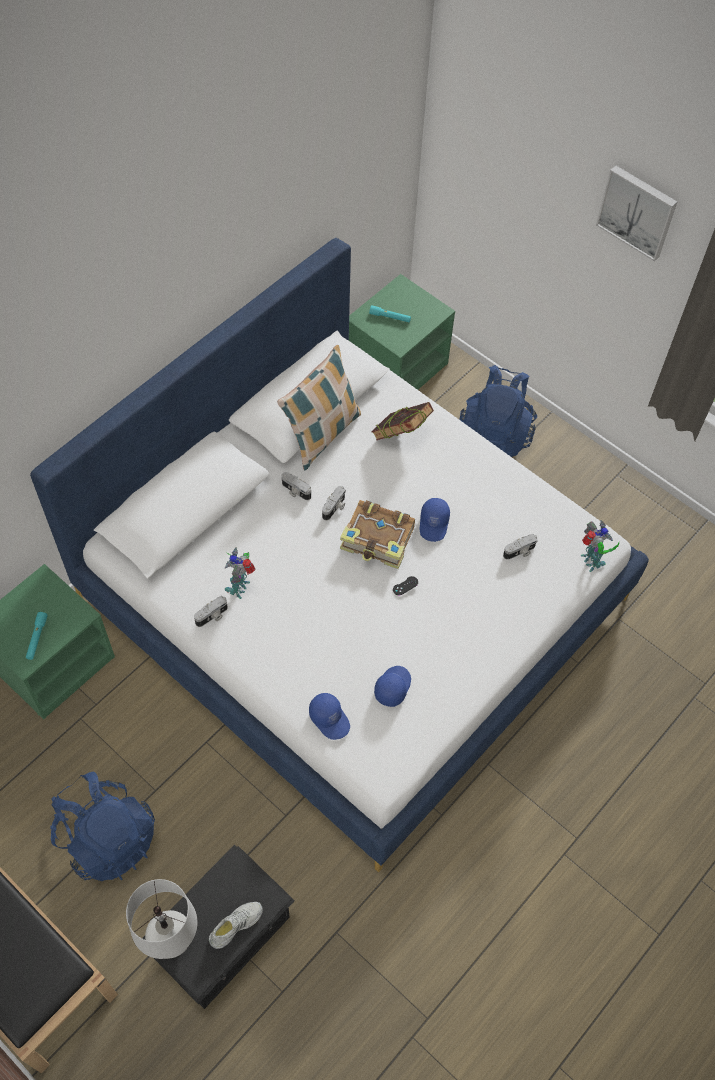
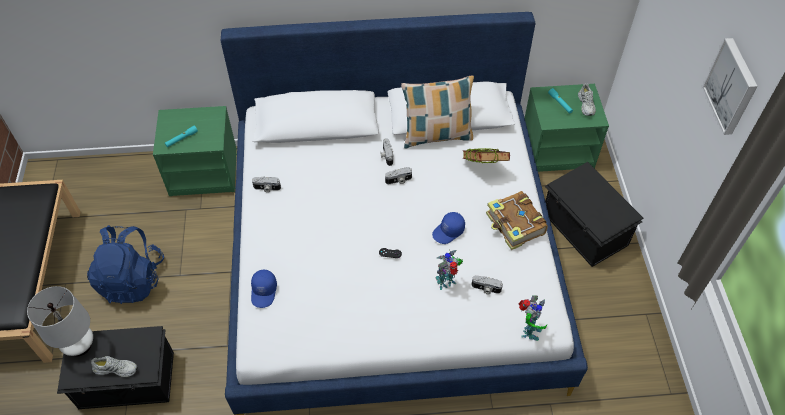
camera: 45 degrees right, 5 degrees down
toy robot [225,547,255,599] -> toy robot moved to [435,250,463,290]
book [340,500,415,569] -> book moved to [486,191,548,250]
blue cap [374,666,411,707] -> none
blue backpack [460,365,537,457] -> black storage box [545,162,643,267]
none -> white shoe [578,83,596,116]

